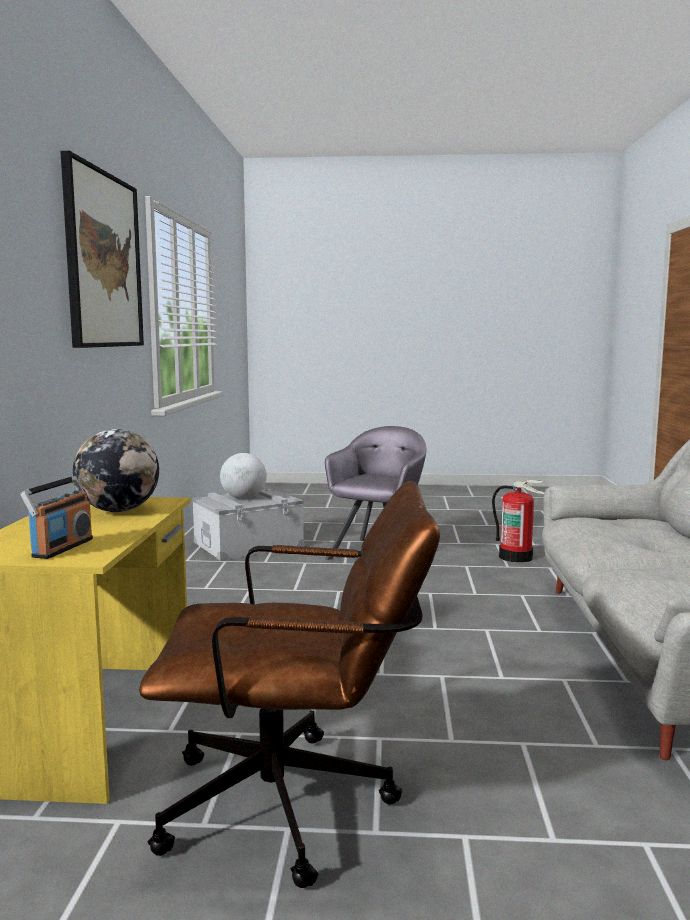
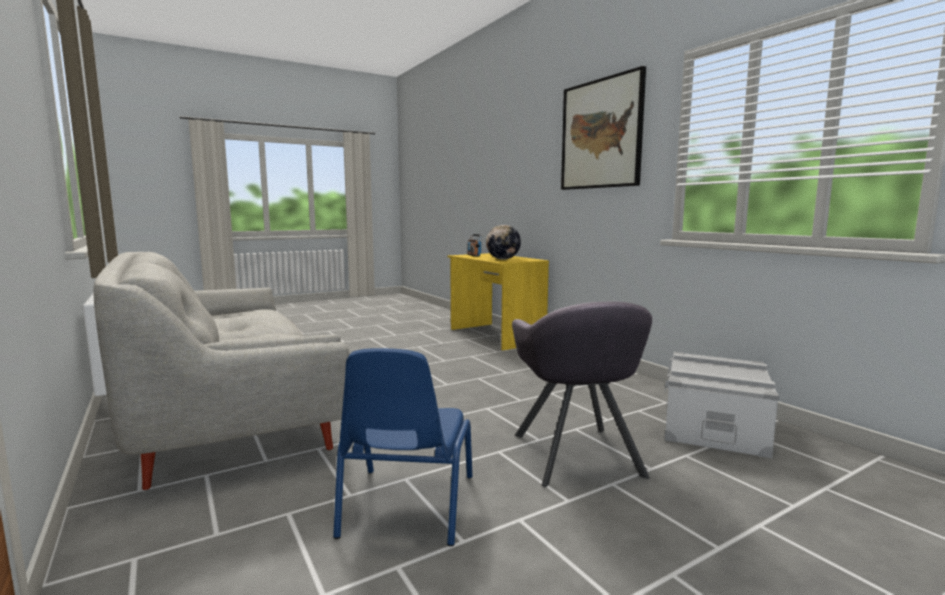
camera: 145 degrees right, 0 degrees up
brown office chair [139,481,440,888] -> none
globe [220,453,267,499] -> none
fire extinguisher [492,480,544,563] -> blue chair [333,348,472,546]

